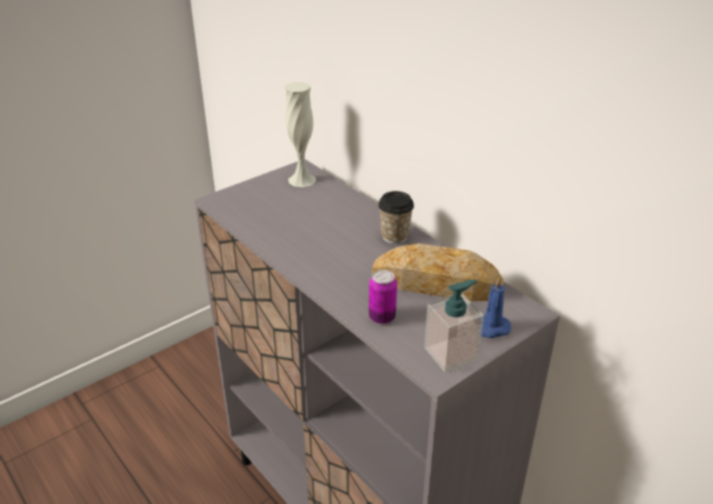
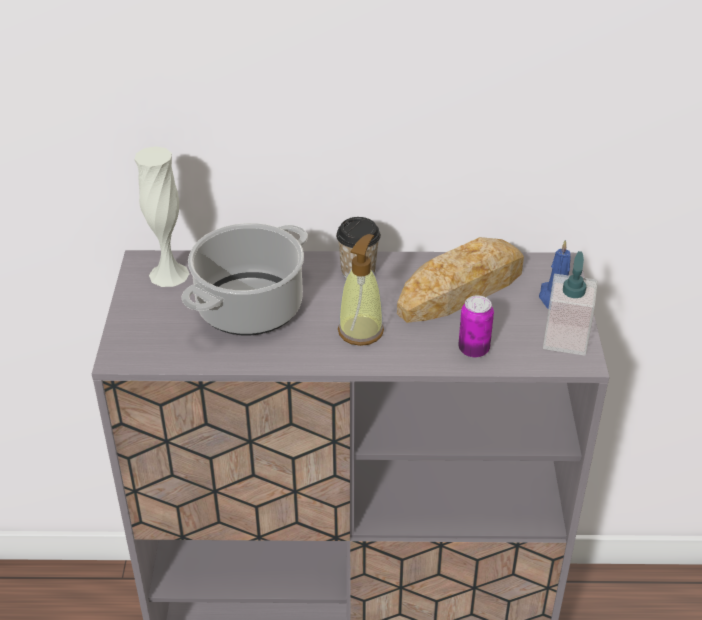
camera: 50 degrees left, 5 degrees up
none -> cooking pot [182,223,308,335]
none -> soap dispenser [338,234,384,346]

